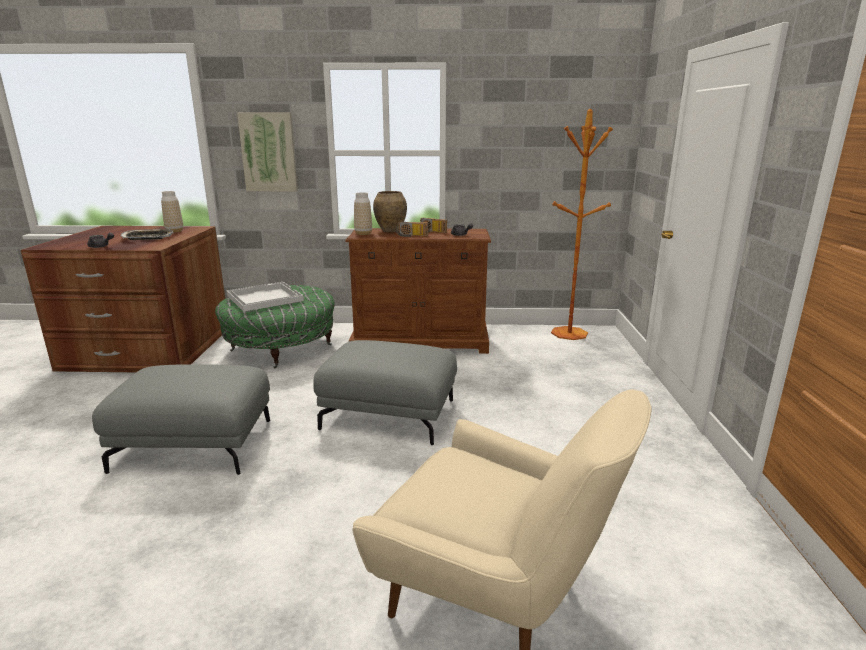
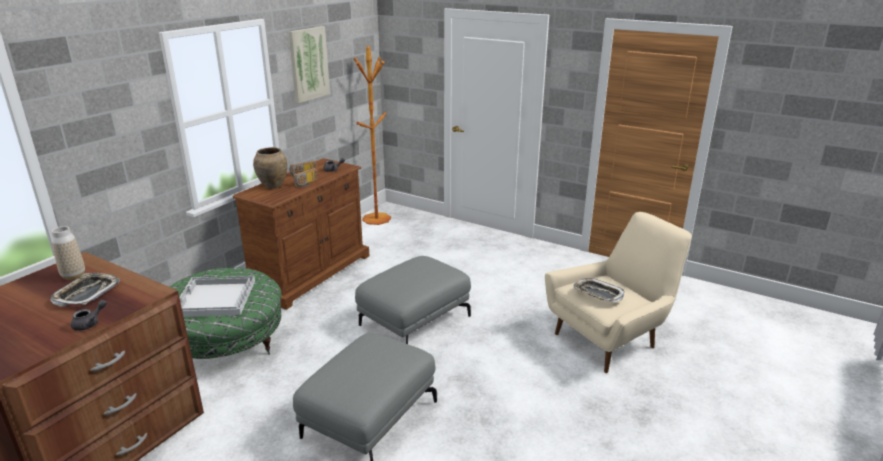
camera: 60 degrees left, 5 degrees up
picture [237,113,298,191] -> picture moved to [288,26,330,103]
vase [354,192,372,235] -> none
none -> tray [573,278,625,302]

